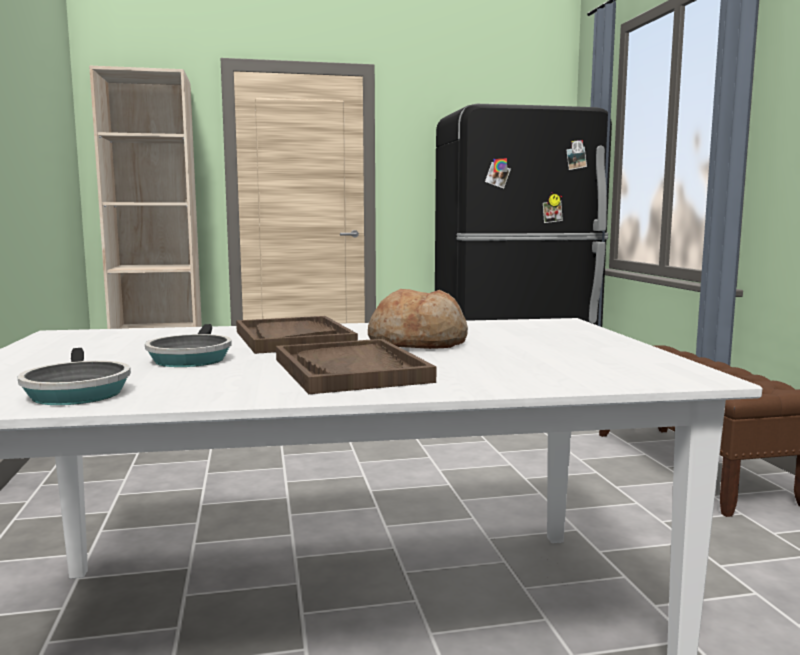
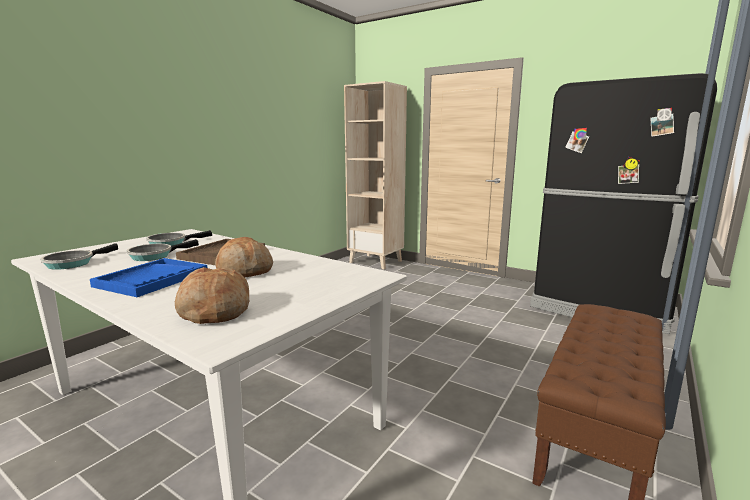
camera: 45 degrees right, 5 degrees up
brown tray [276,339,436,394] -> blue tray [90,258,207,297]
none -> frying pan [146,230,212,246]
none -> bread [175,267,249,324]

